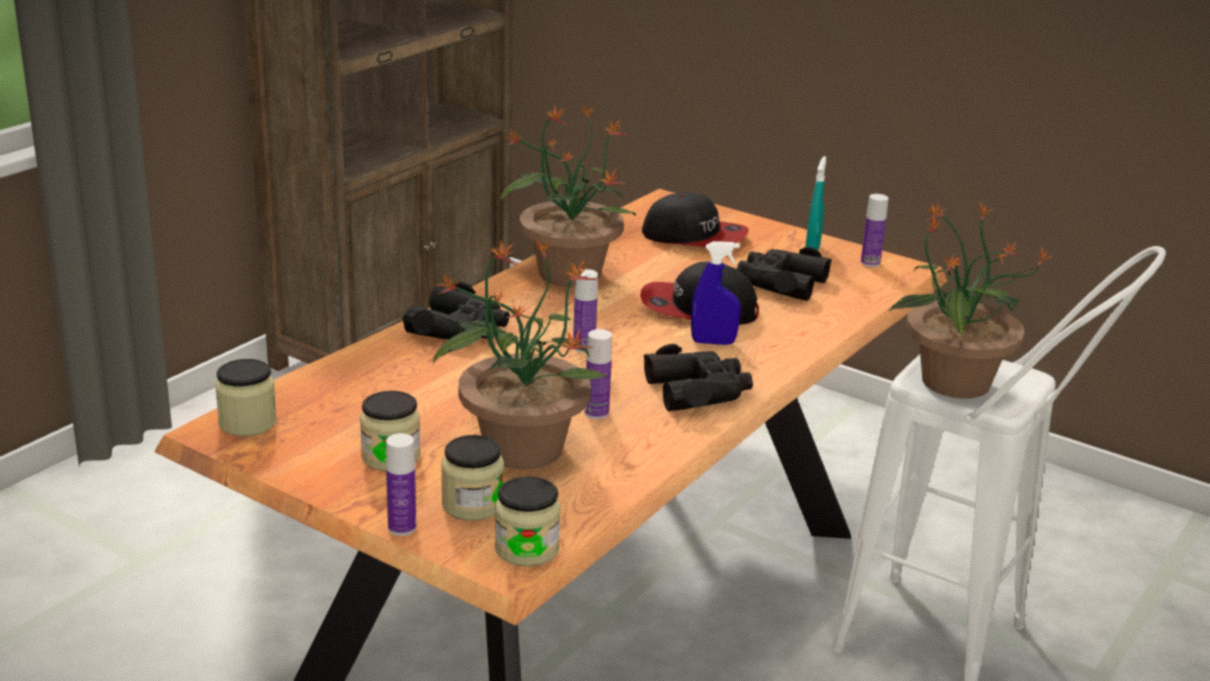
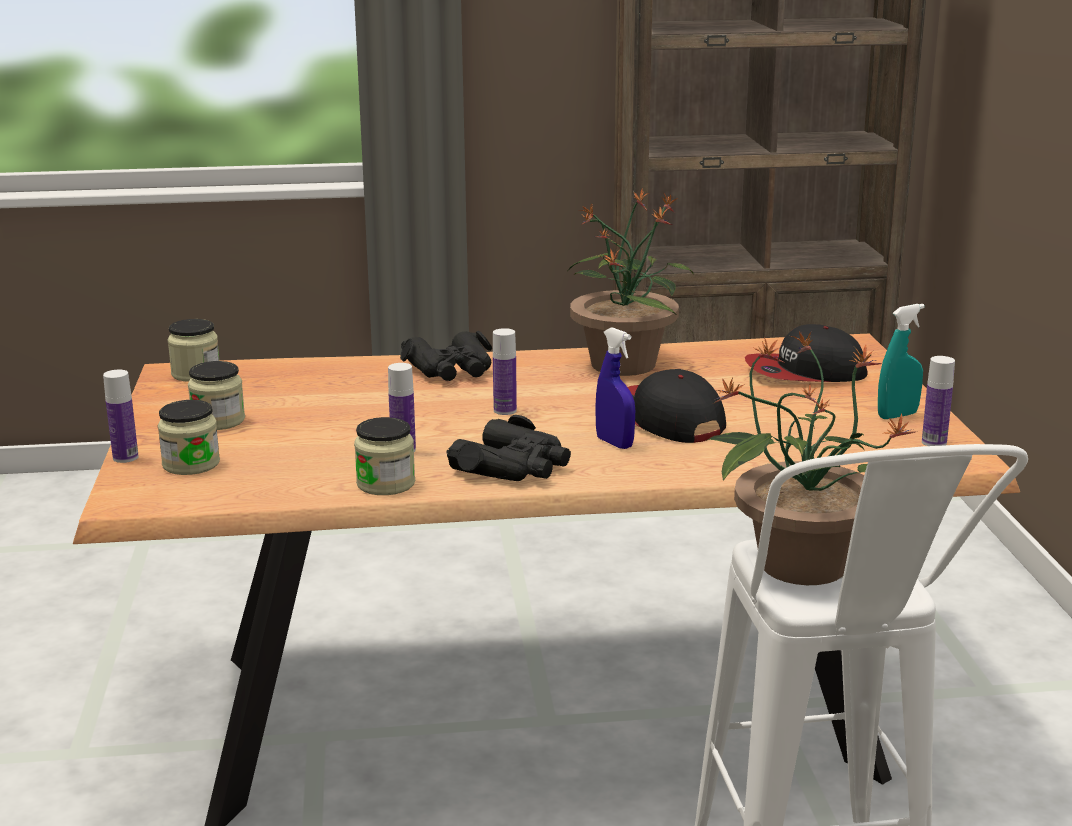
camera: 50 degrees right, 5 degrees down
potted plant [433,239,606,470] -> none
jar [495,476,561,567] -> jar moved to [354,417,415,495]
cap [642,193,749,247] -> cap turned 105 degrees clockwise [745,324,868,382]
black binoculars [737,246,832,301] -> none

